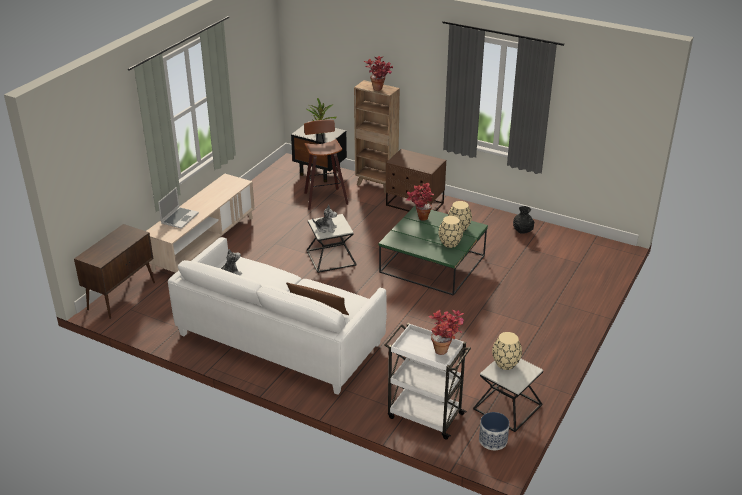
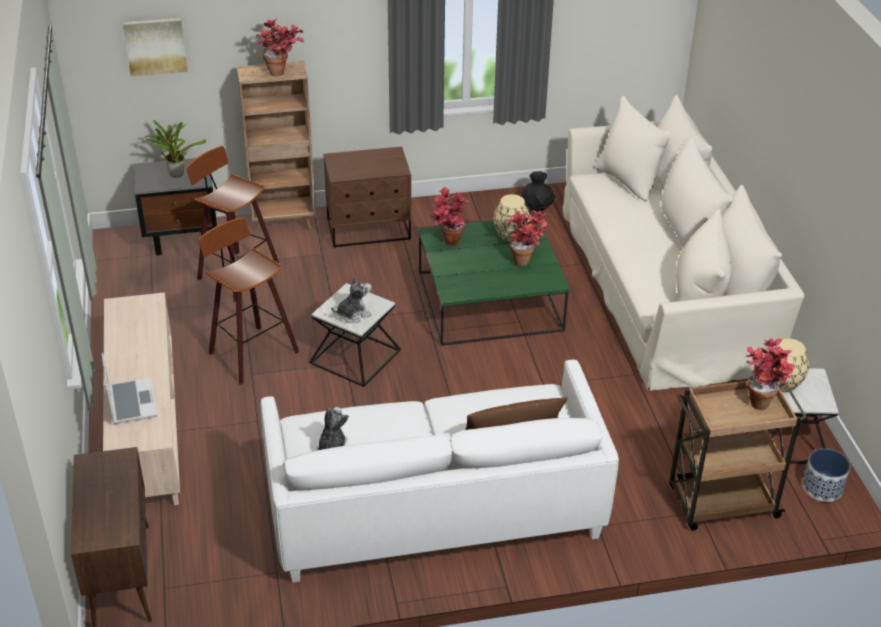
camera: 40 degrees left, 5 degrees up
white cart [385,323,471,440] -> brown cart [669,381,807,531]
beige vase [439,216,463,248] -> potted plant [506,210,547,266]
none -> picture [123,18,188,76]
none -> stool [199,217,299,385]
none -> beige sofa [563,95,805,391]

